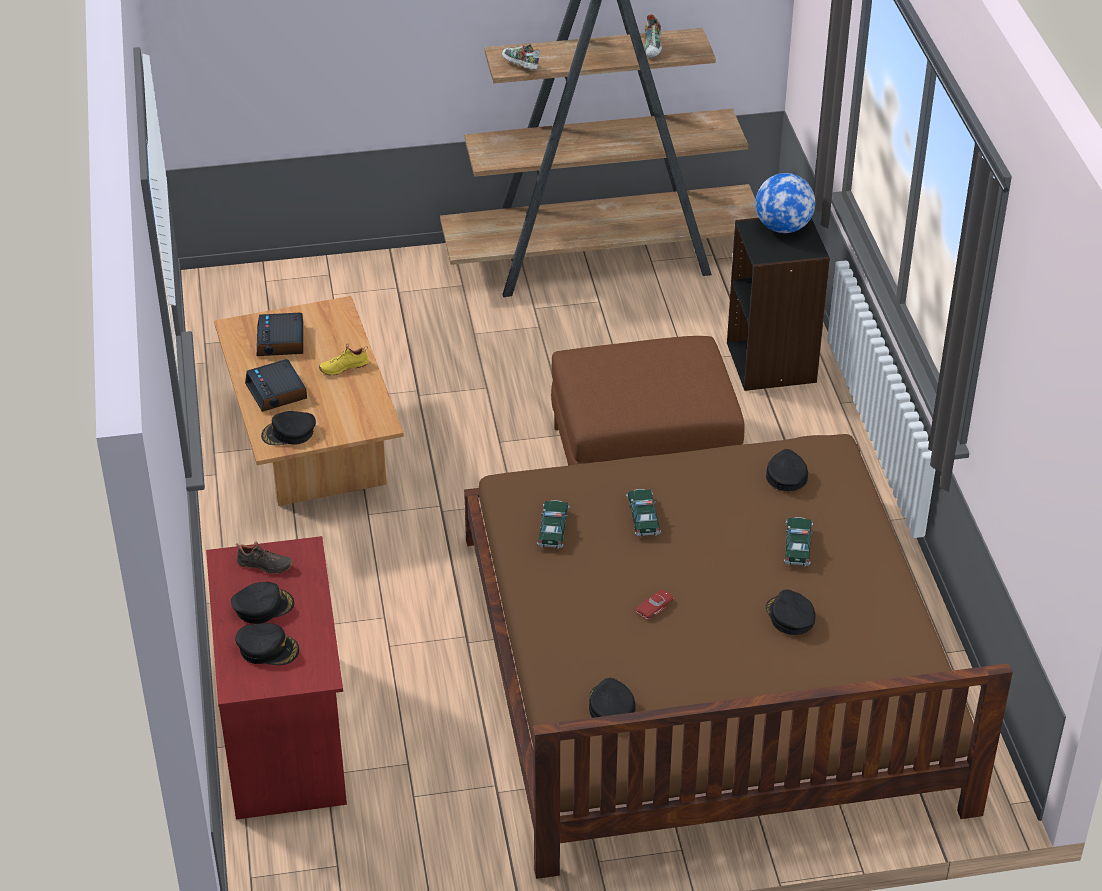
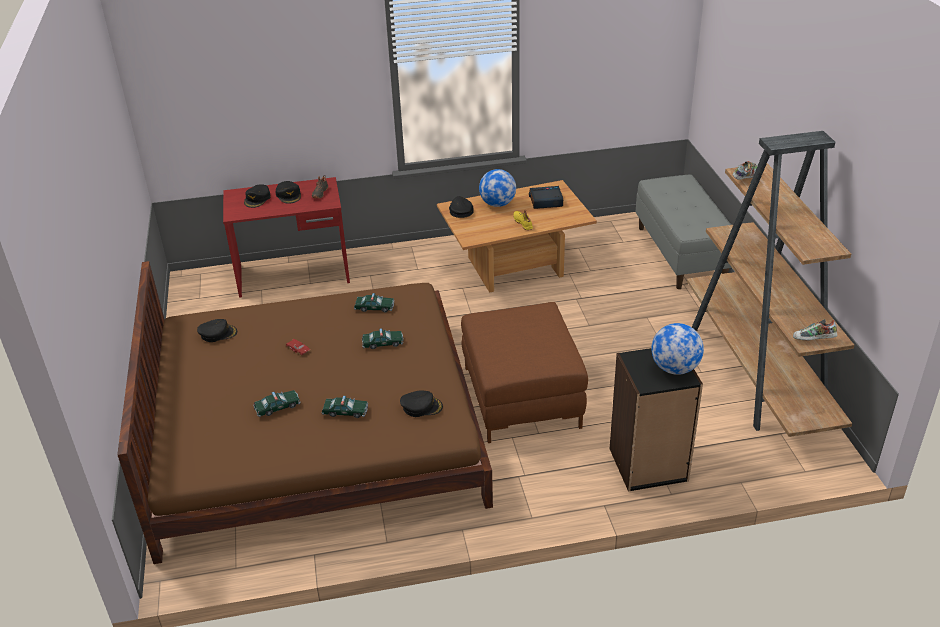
camera: 90 degrees right, 5 degrees down
alarm clock [245,359,307,412] -> globe [479,169,516,207]
shoe [644,14,662,58] -> shoe moved to [793,319,837,340]
black cap [766,589,816,635] -> toy car [253,390,301,417]
none -> grey bench [635,174,732,289]

